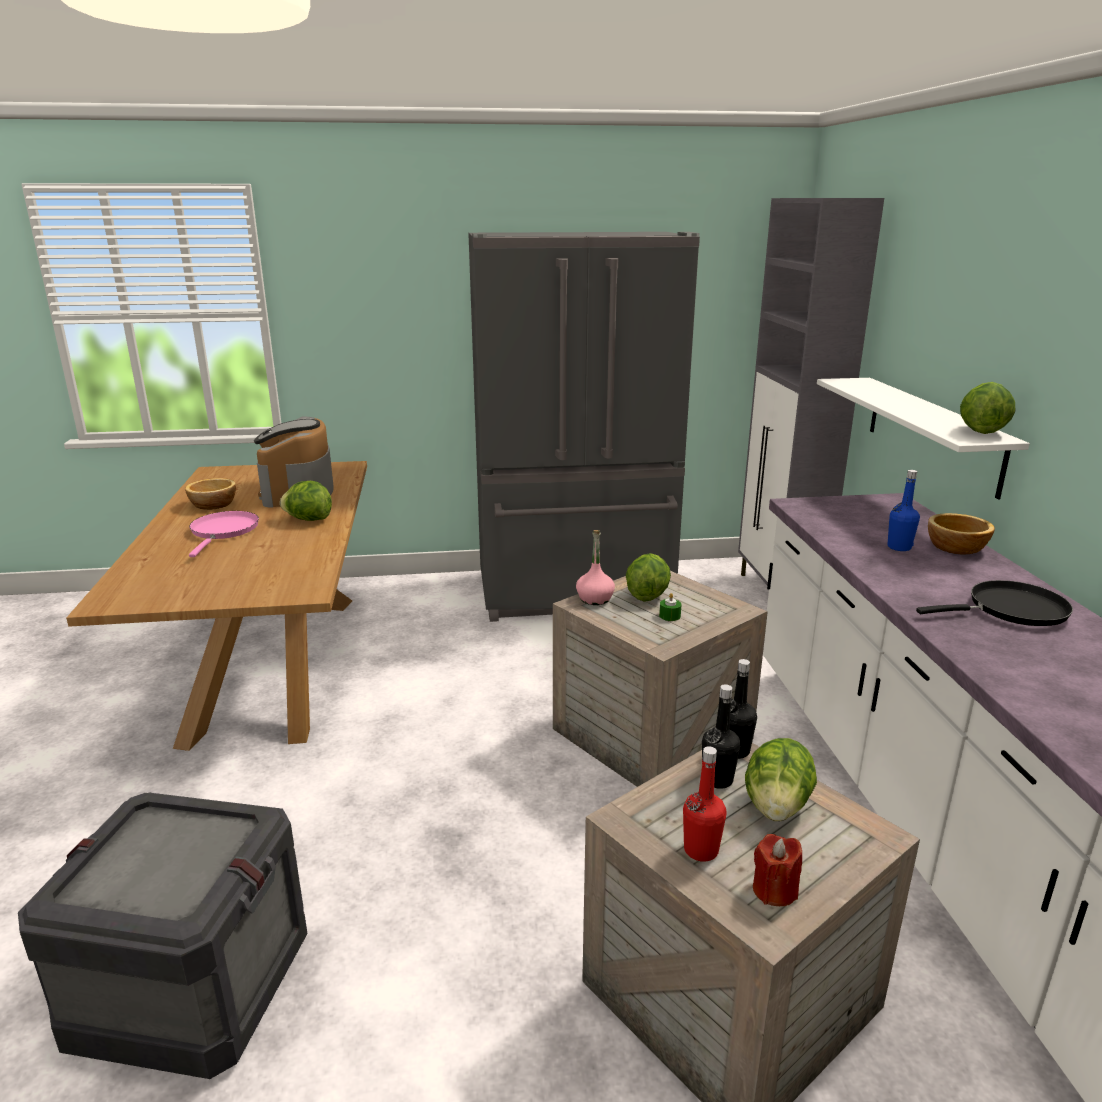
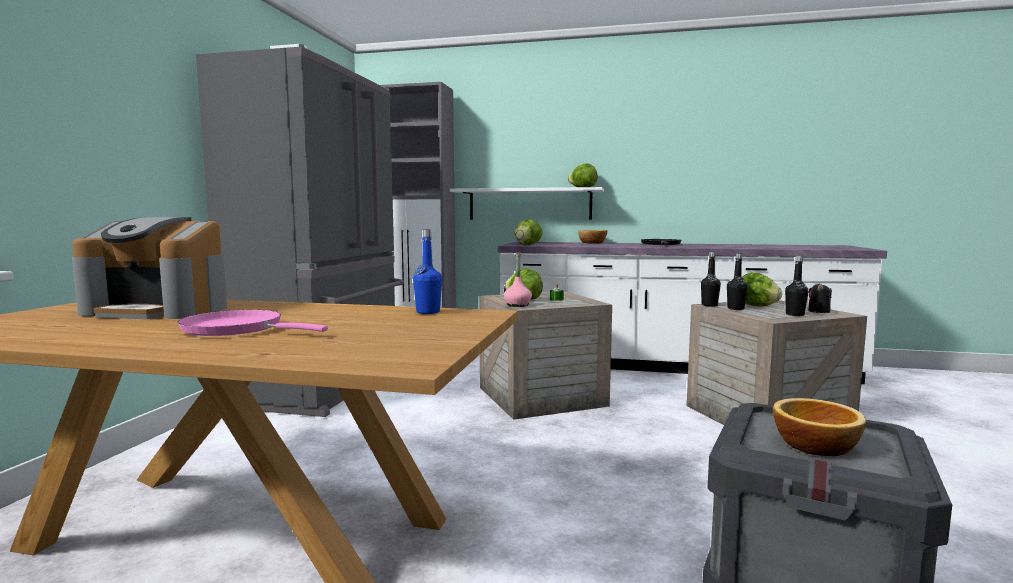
camera: 70 degrees left, 15 degrees down
bowl [185,478,236,510] -> bowl moved to [773,398,866,456]
lettuce [280,481,332,521] -> lettuce moved to [514,219,543,245]
red bottle [683,746,726,862] -> black bottle [785,255,809,316]
red candle [753,834,802,906] -> black candle [808,283,832,313]
blue bottle [887,470,920,551] -> blue bottle moved to [413,229,442,314]

